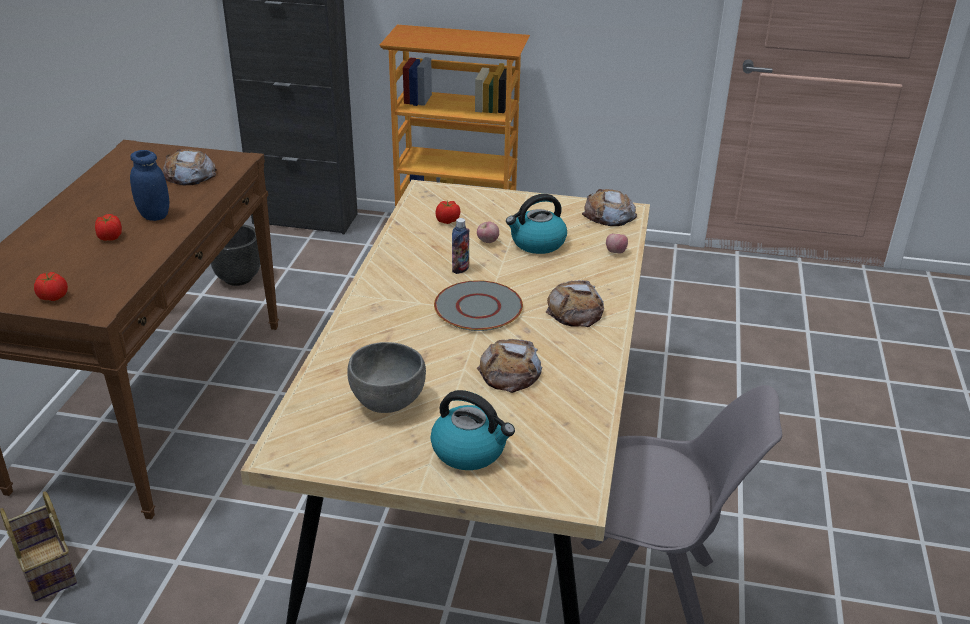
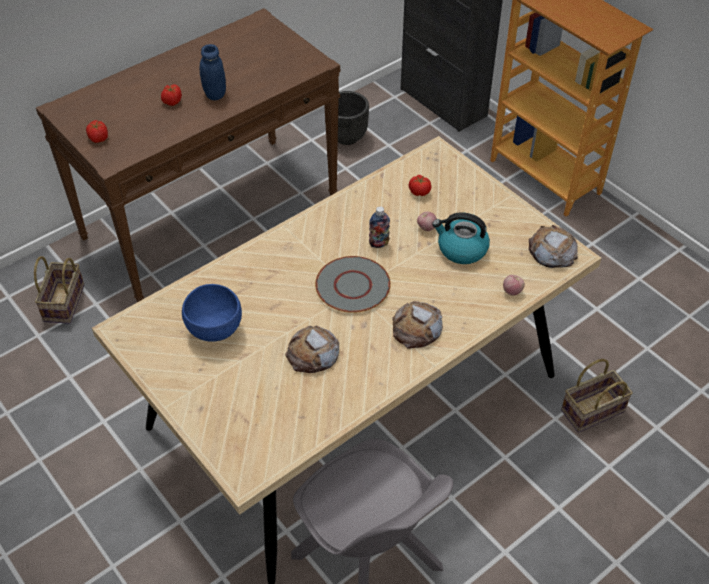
camera: 40 degrees right, 15 degrees up
bread [163,149,217,185] -> none
grey bowl [347,342,426,413] -> blue bowl [182,284,242,342]
kettle [431,390,515,470] -> none
none -> basket [561,359,633,433]

